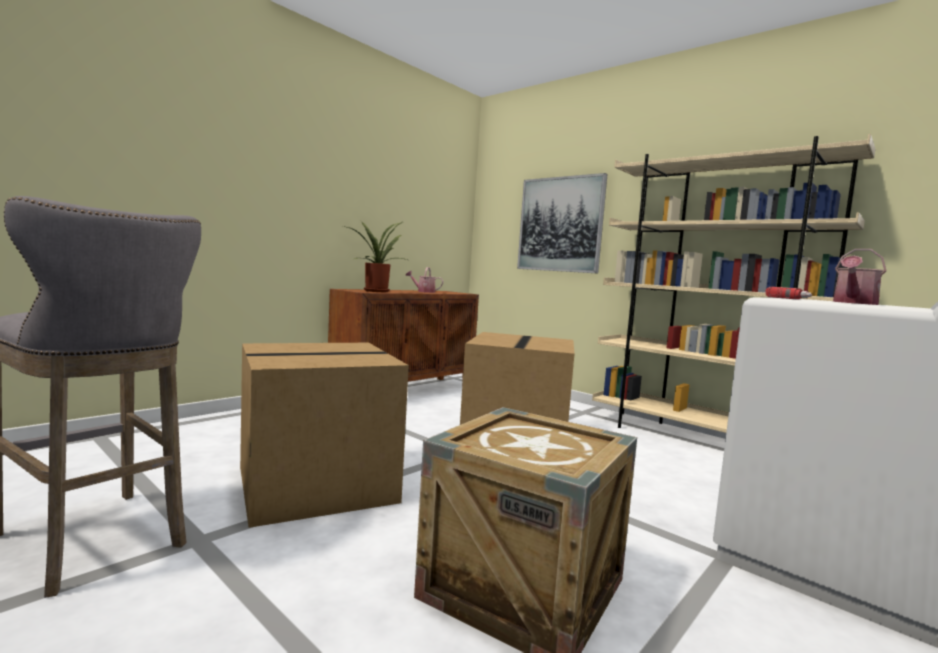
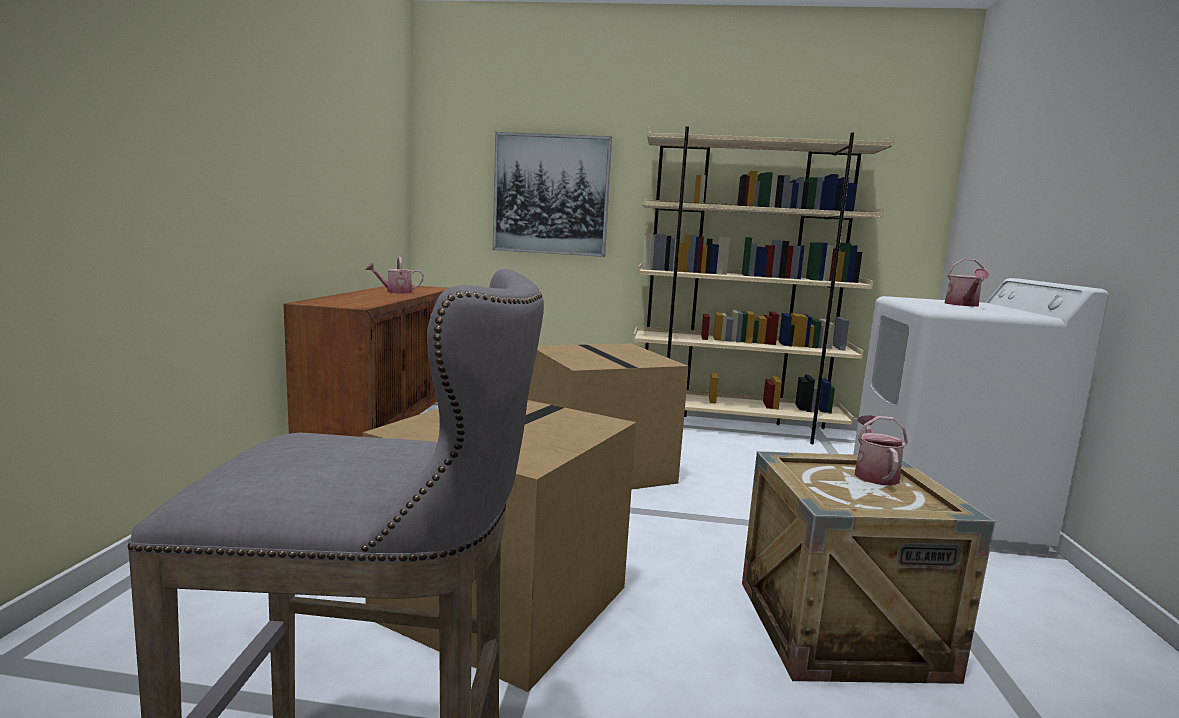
camera: 35 degrees left, 5 degrees up
potted plant [343,221,407,292] -> none
power drill [765,287,812,300] -> none
none -> watering can [855,415,908,486]

